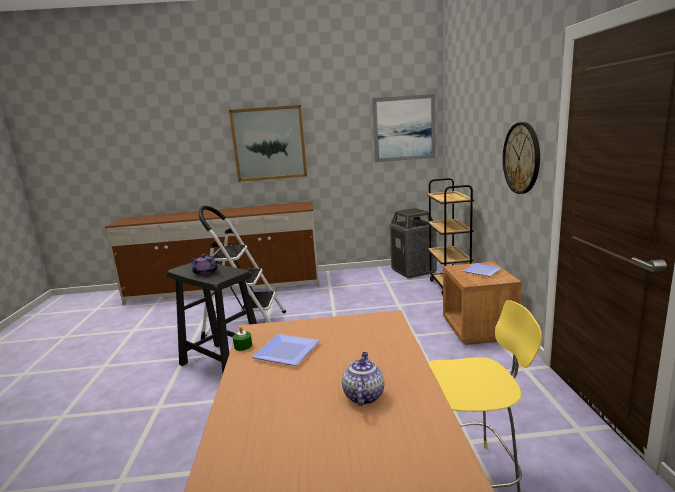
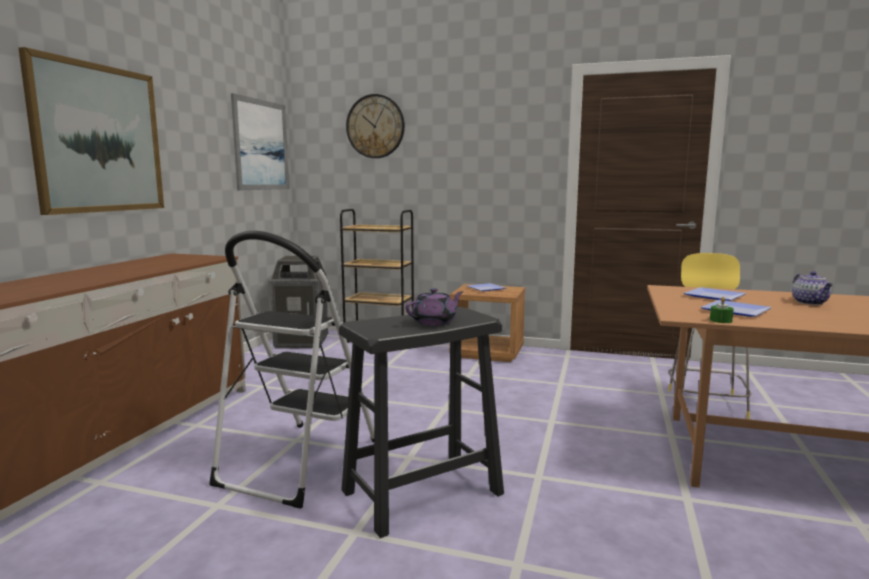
camera: 70 degrees left, 5 degrees down
teapot [342,352,384,406] -> teapot turned 120 degrees counterclockwise [792,271,833,305]
wall clock [503,122,540,194] -> wall clock moved to [346,94,405,158]
none -> plate [683,287,747,301]

